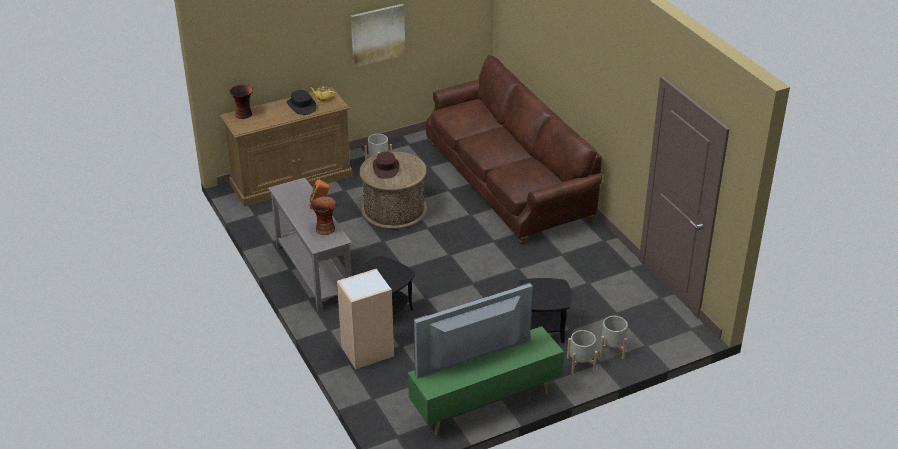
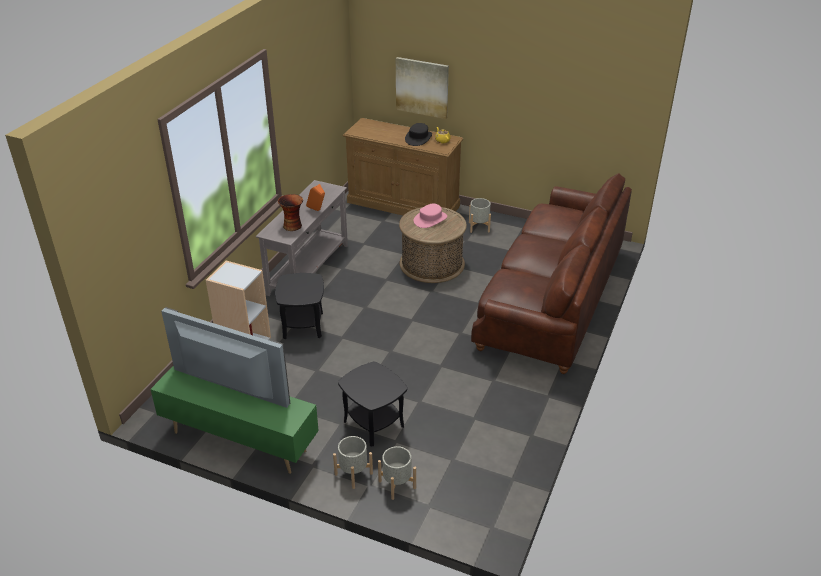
camera: 50 degrees right, 0 degrees up
vase [229,85,253,119] -> none
picture [351,4,405,67] -> picture moved to [396,57,449,119]
brown hat [373,151,399,179] -> pink hat [414,203,447,228]

